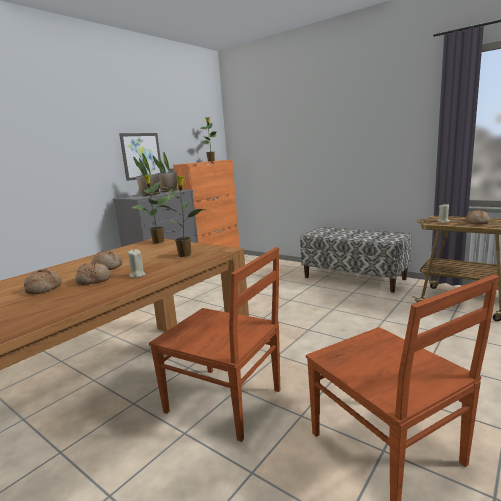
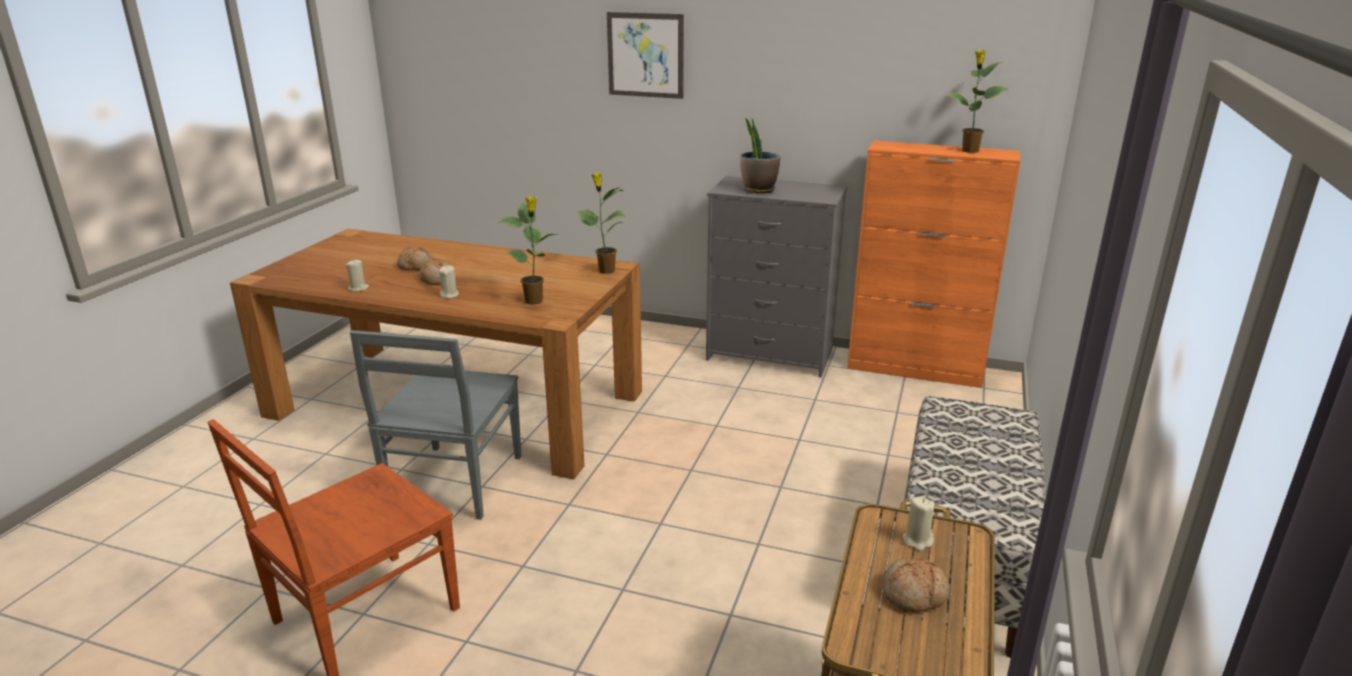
camera: 70 degrees right, 10 degrees up
bread [91,250,122,270] -> none
picture [119,133,161,181] -> picture moved to [607,12,684,99]
brown chair [149,247,280,442] -> grey chair [350,330,521,520]
potted plant [153,152,177,192] -> none
none -> beige candle [346,259,369,291]

